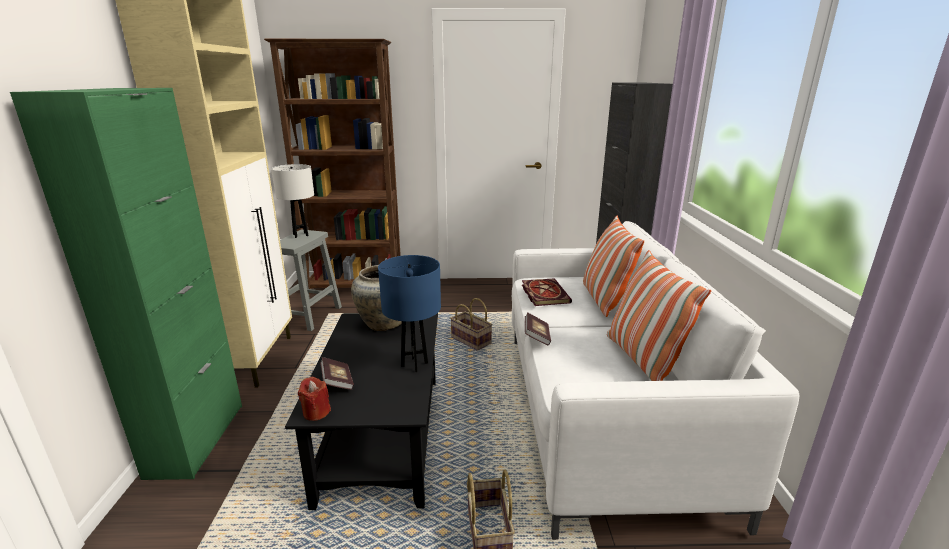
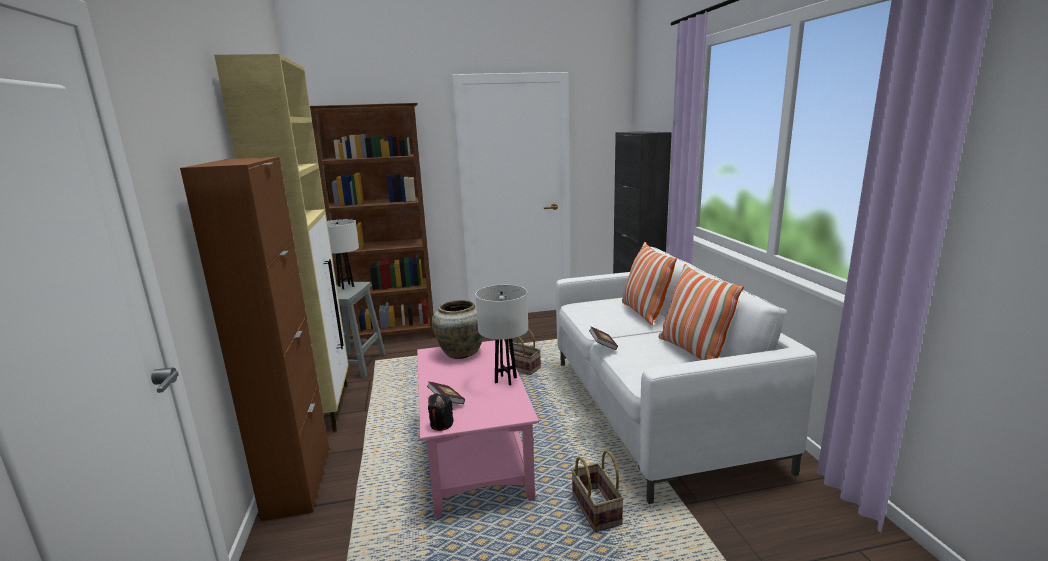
camera: 10 degrees left, 5 degrees down
green cabinet [10,88,242,480] -> brown cabinet [180,157,329,521]
black coffee table [285,313,438,510] -> pink coffee table [417,339,539,518]
red candle [298,377,331,421] -> black candle [428,393,454,431]
blue table lamp [378,255,441,372] -> white table lamp [475,285,528,385]
book [522,278,572,306] -> none

